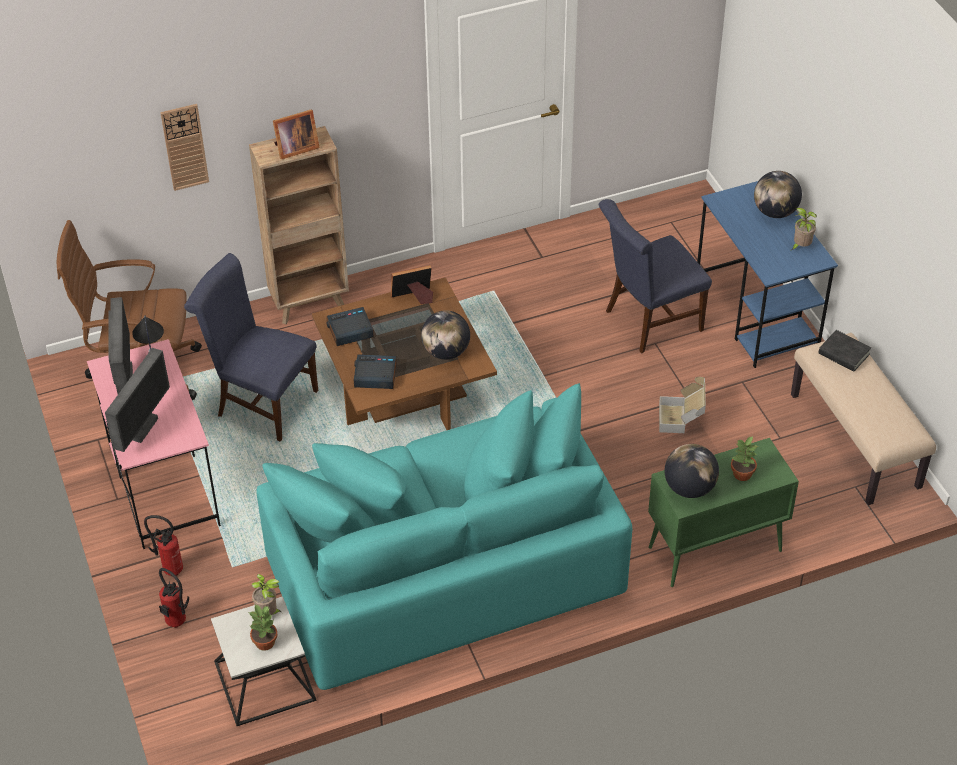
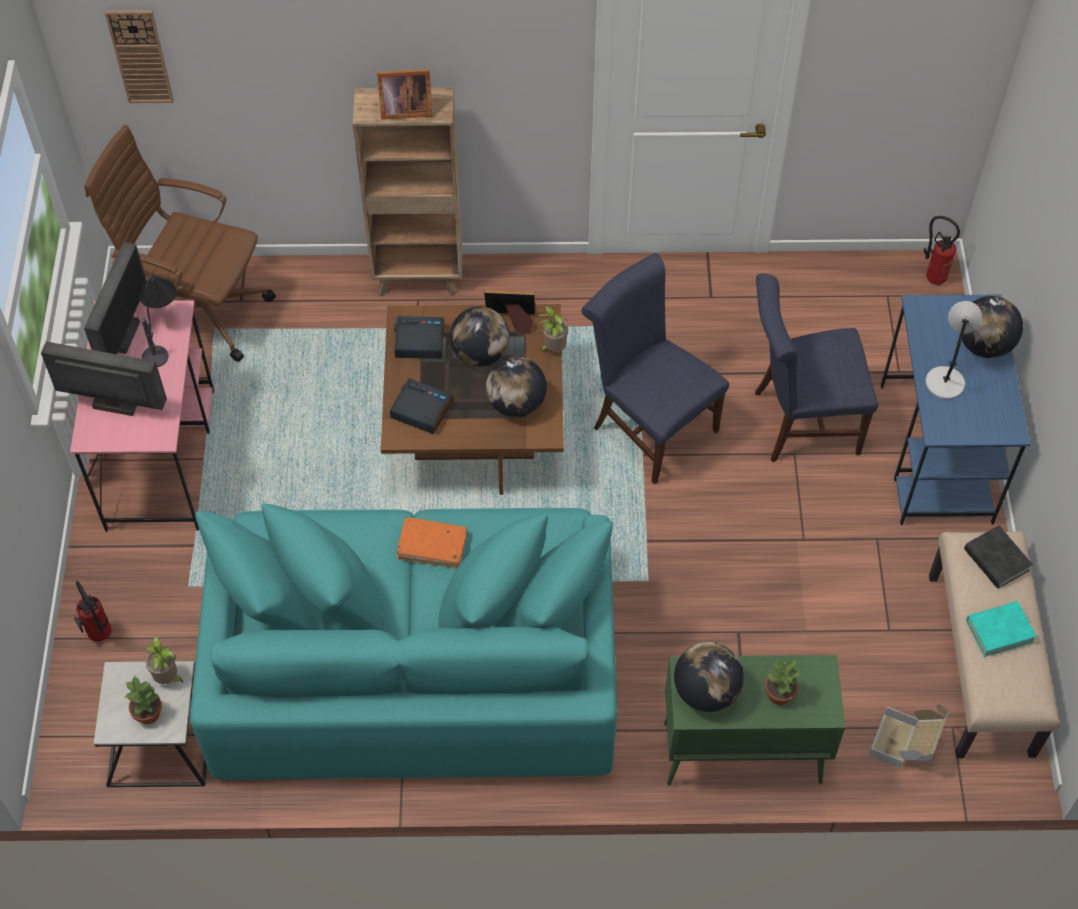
camera: 20 degrees right, 10 degrees up
monitor [105,348,170,452] -> monitor turned 120 degrees counterclockwise [41,342,167,416]
fire extinguisher [144,515,183,576] -> fire extinguisher moved to [924,216,960,285]
wall clock [160,104,209,191] -> wall clock moved to [105,10,174,103]
blue chair [184,253,318,441] -> blue chair moved to [581,253,729,485]
cardboard box [659,377,706,433] -> cardboard box moved to [869,704,949,768]
potted plant [792,208,817,250] -> potted plant moved to [538,305,568,352]
none -> orange book [397,517,467,569]
none -> globe [450,306,510,366]
none -> grey table lamp [925,301,982,399]
none -> turquoise book [966,601,1037,657]

